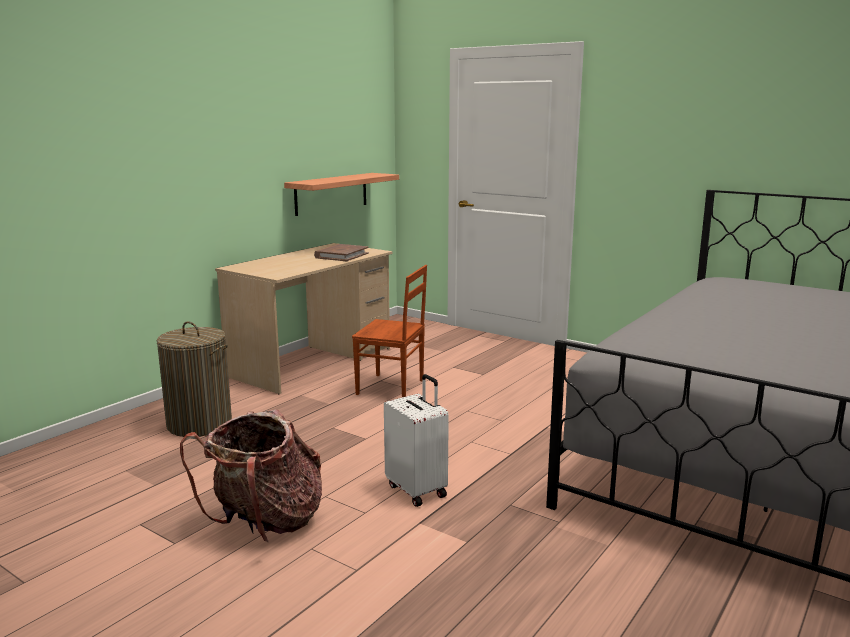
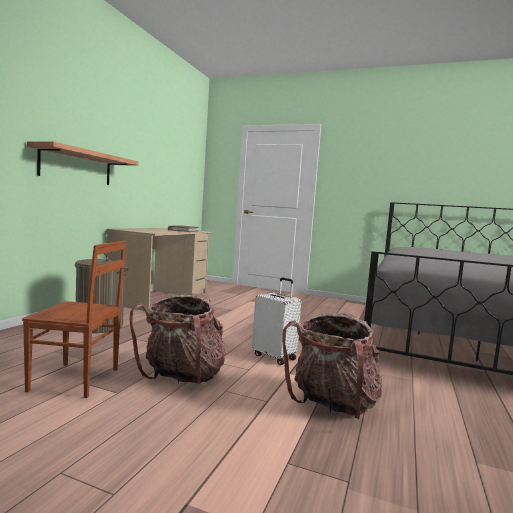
camera: 15 degrees left, 10 degrees down
shelf [284,173,399,216] -> shelf moved to [27,141,138,185]
brown chair [352,265,427,397] -> brown chair moved to [22,241,126,398]
none -> backpack [282,313,382,420]

